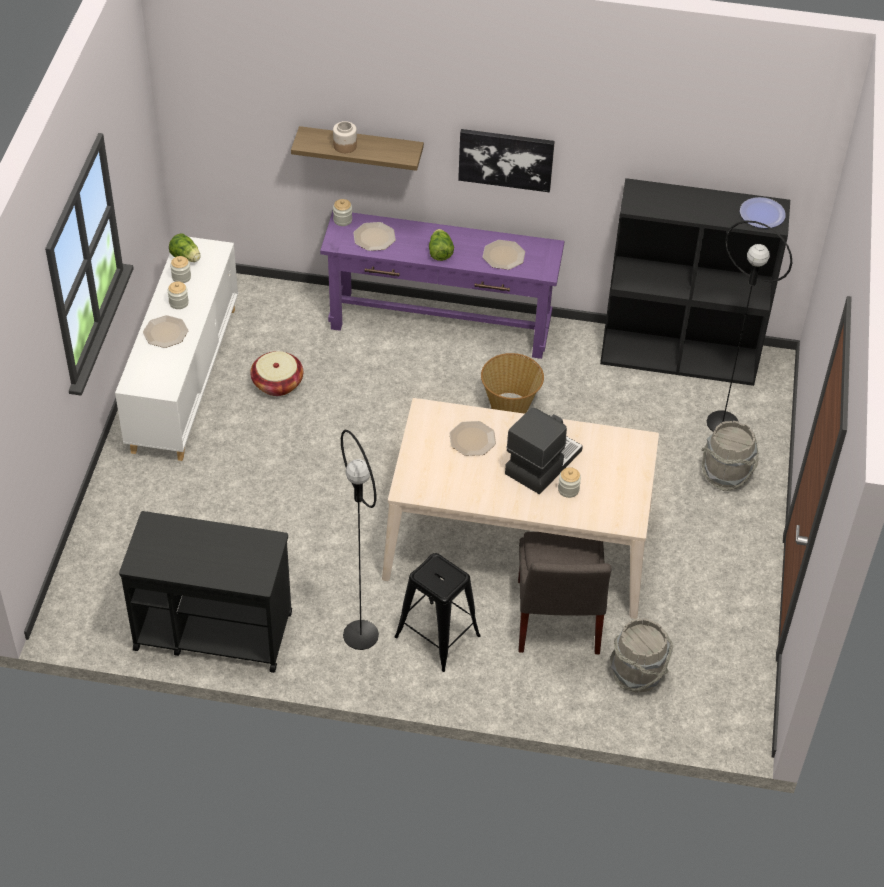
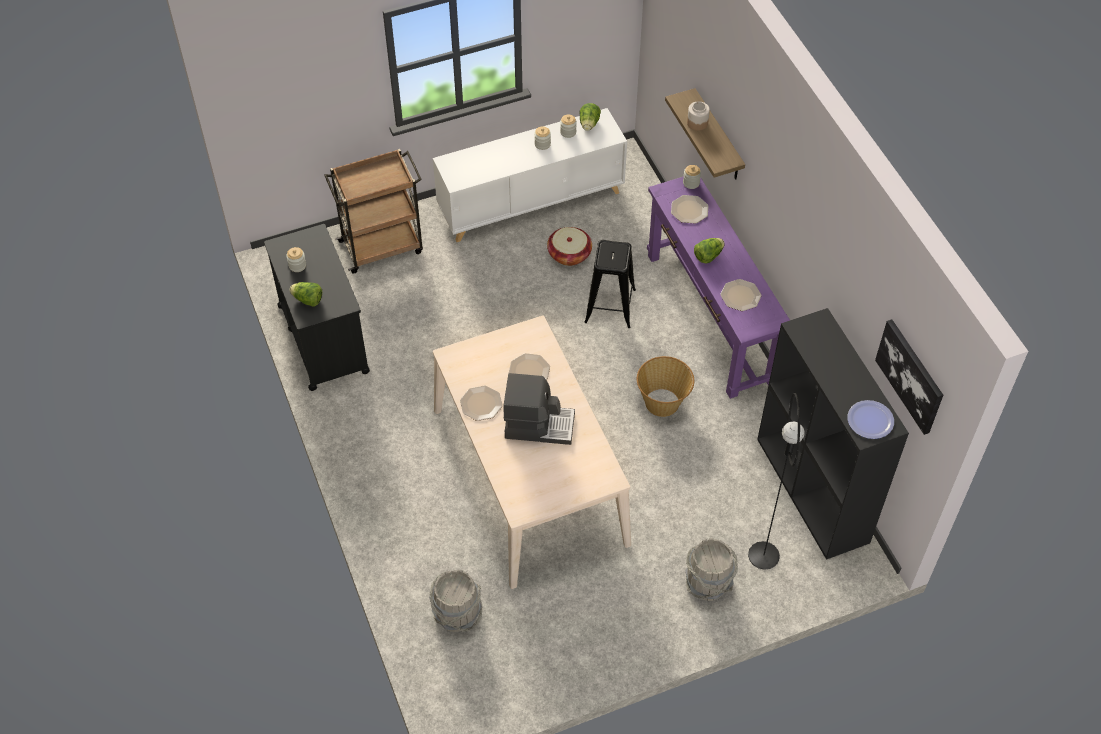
camera: 60 degrees right, 5 degrees up
plate [143,315,188,348] -> plate moved to [460,385,503,421]
black floor lamp [341,430,379,650] -> none
black stool [394,553,481,672] -> black stool moved to [585,240,636,328]
picture [458,129,555,192] -> picture moved to [875,319,943,435]
grey chair [518,532,612,654] -> none
jar [558,467,581,498] -> jar moved to [286,247,306,272]
none -> lettuce [290,282,322,307]
none -> brown cart [324,149,423,274]

